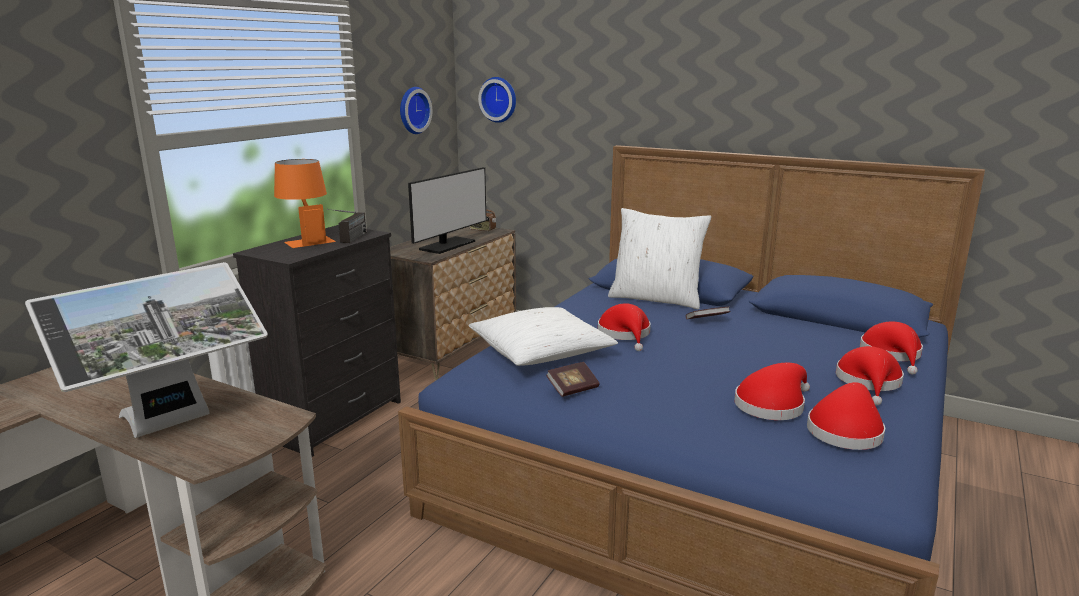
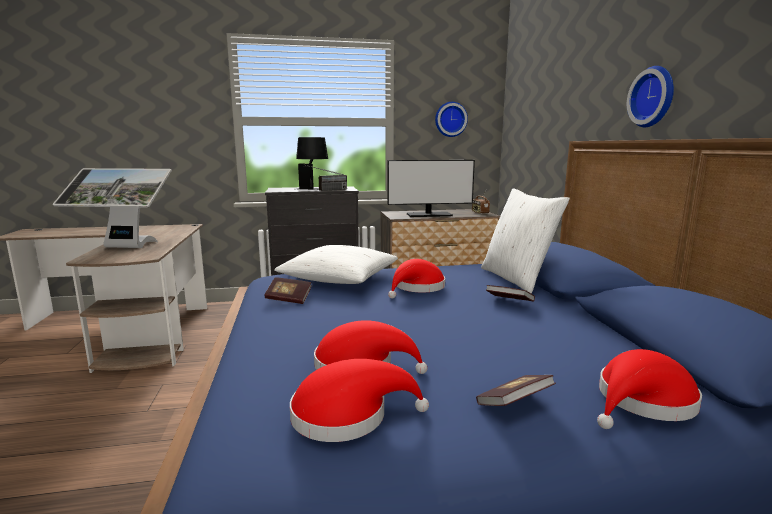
camera: 50 degrees right, 5 degrees down
orange table lamp [274,159,336,248] -> black table lamp [296,137,328,190]
wall clock [478,77,516,123] -> wall clock moved to [627,66,674,127]
red hat [836,346,904,405] -> book [476,375,556,406]

